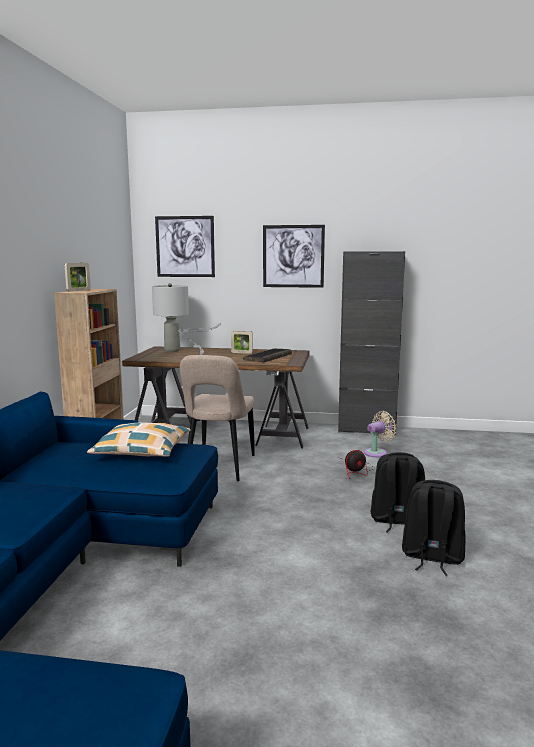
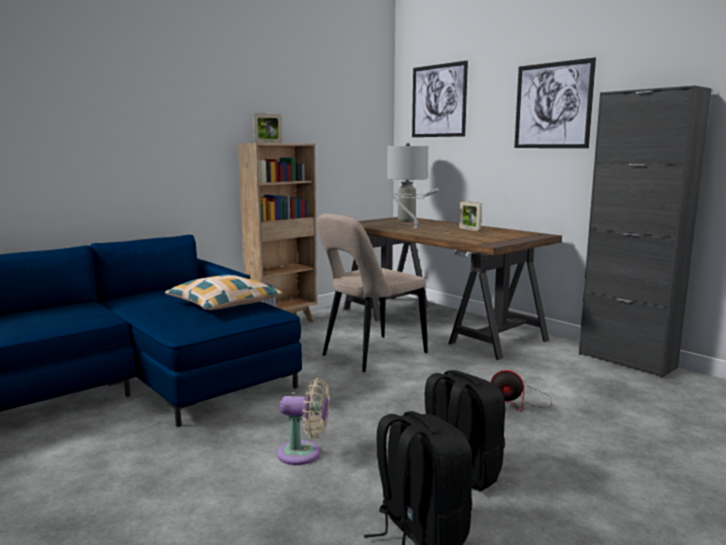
camera: 40 degrees right, 0 degrees up
keyboard [243,349,292,363] -> none
beige fan [364,411,397,458] -> beige fan moved to [277,378,330,465]

